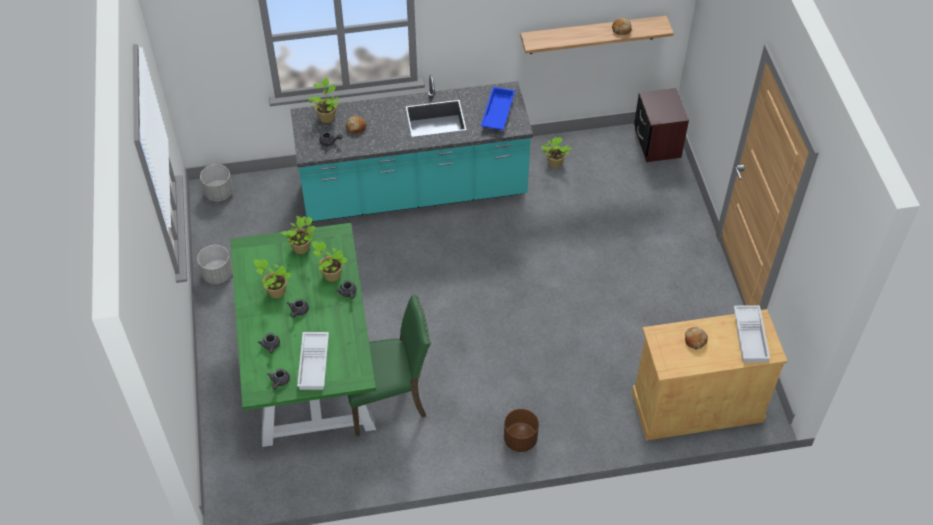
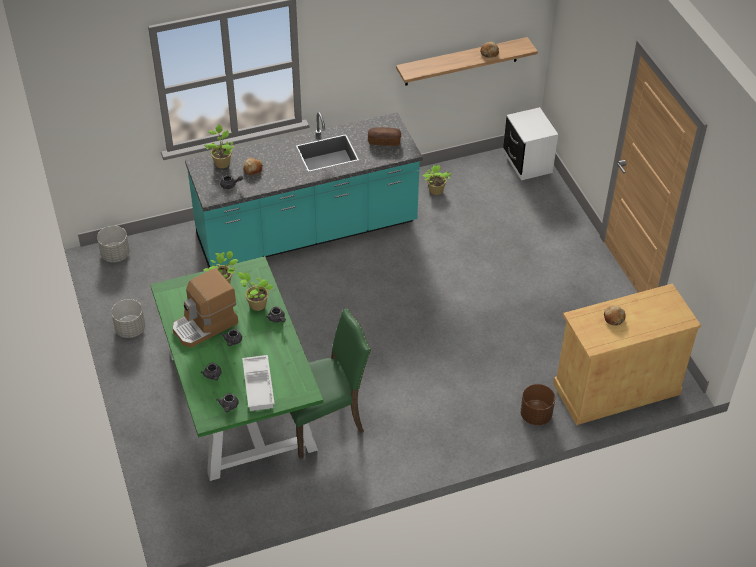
camera: 10 degrees left, 5 degrees down
potted plant [253,259,292,298] -> coffee machine [172,268,238,348]
blue tray [481,87,515,130] -> bread [368,127,401,146]
brown planter [504,409,539,452] -> brown planter moved to [520,384,555,425]
brown nightstand [634,88,689,162] -> white nightstand [503,107,558,180]
white tray [734,305,770,363] -> none

